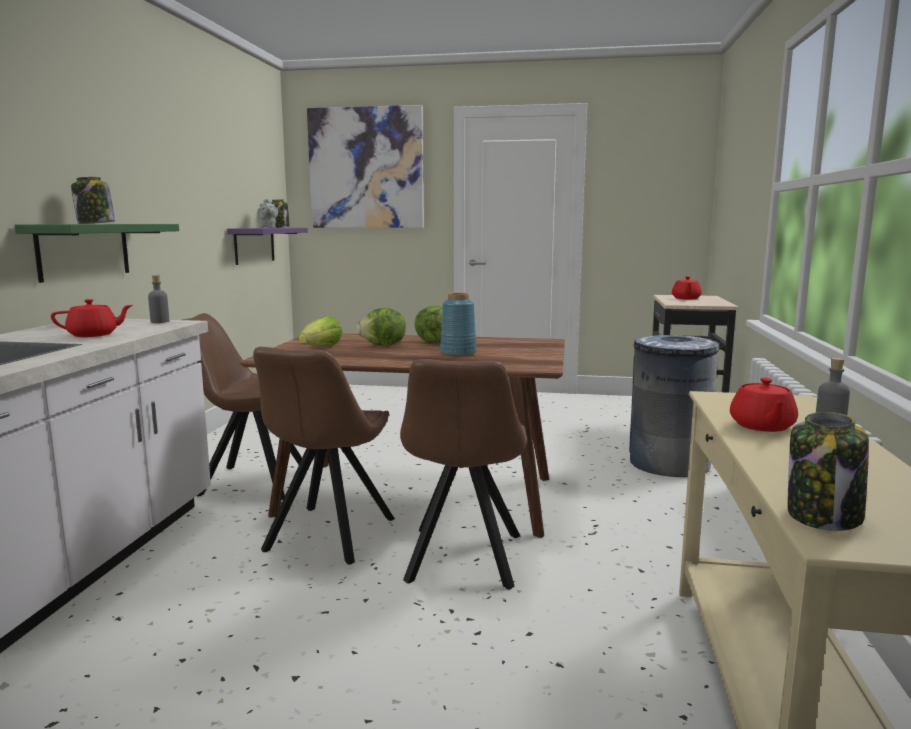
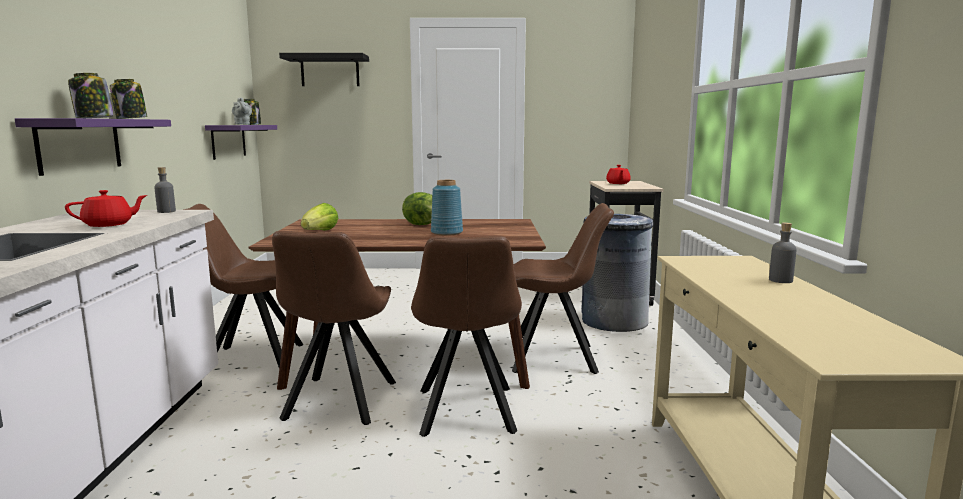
camera: 10 degrees left, 0 degrees up
green shelf [15,224,179,283] -> purple shelf [15,118,171,176]
picture [307,105,424,228] -> black shelf [279,53,369,86]
lettuce [356,308,406,346] -> none
red teapot [730,378,798,432] -> none
jar [787,412,869,531] -> jar moved to [110,79,147,119]
none -> brown chair [512,203,614,374]

